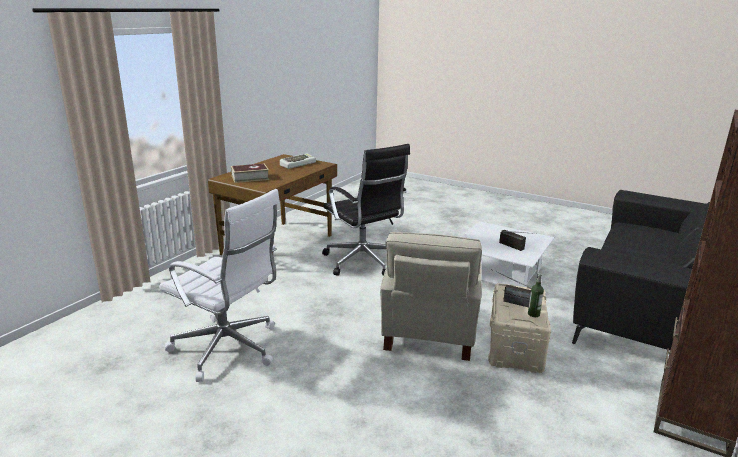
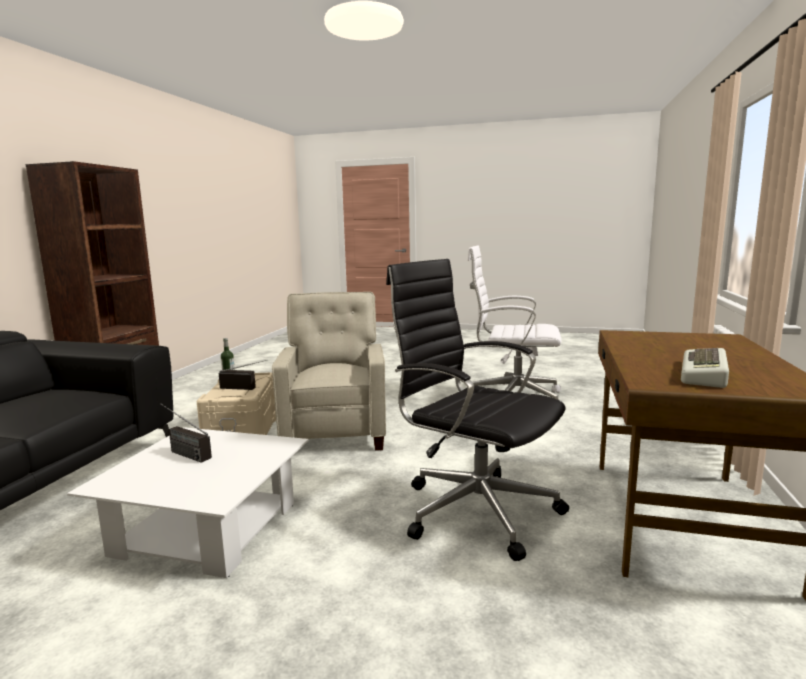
camera: 165 degrees right, 10 degrees down
book [231,163,269,183] -> none

